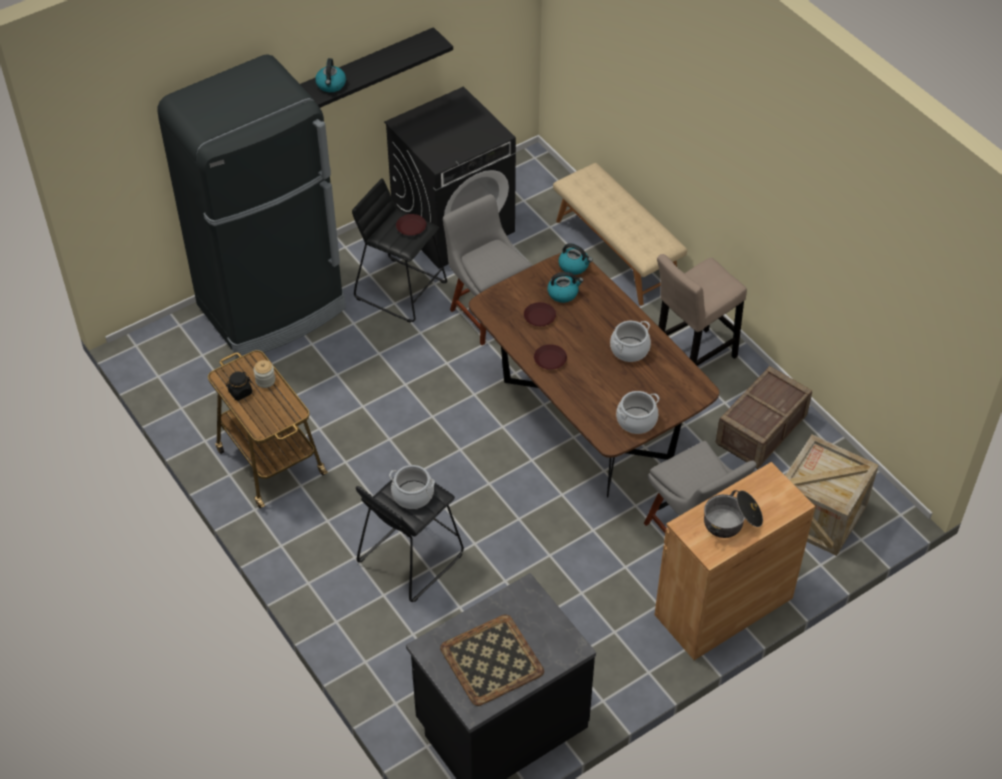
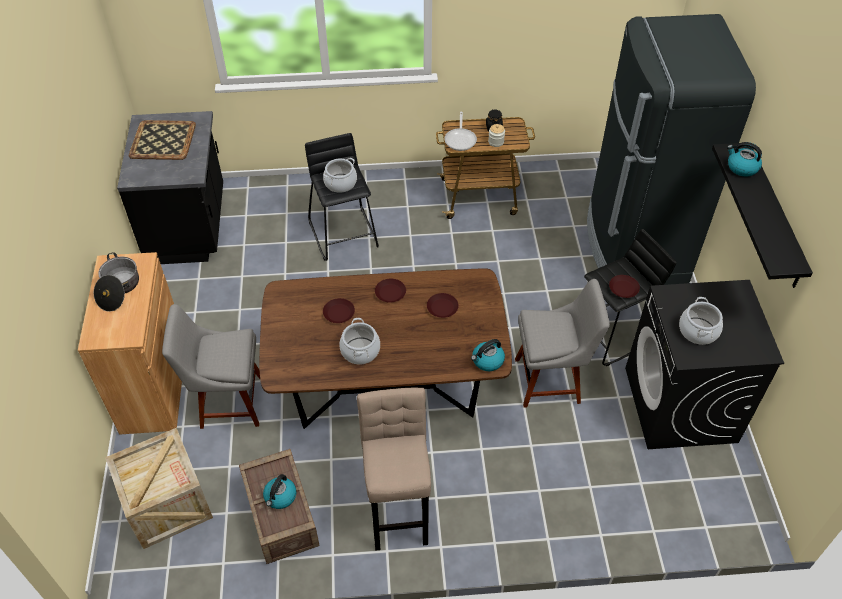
camera: 120 degrees right, 0 degrees up
kettle [547,272,583,303] -> kettle moved to [263,474,297,509]
beige bench [553,163,687,306] -> none
cooking pot [616,391,660,434] -> cooking pot moved to [679,297,723,345]
none -> brown plate [323,298,355,323]
none -> frying pan [444,112,477,151]

